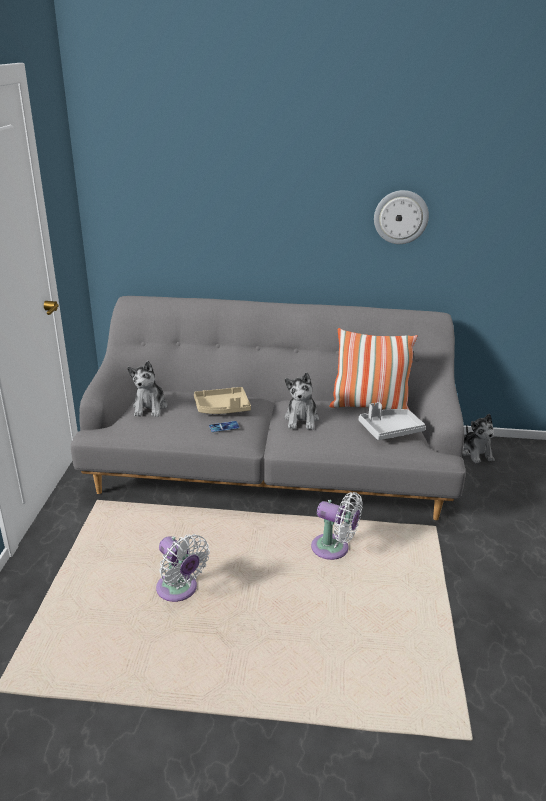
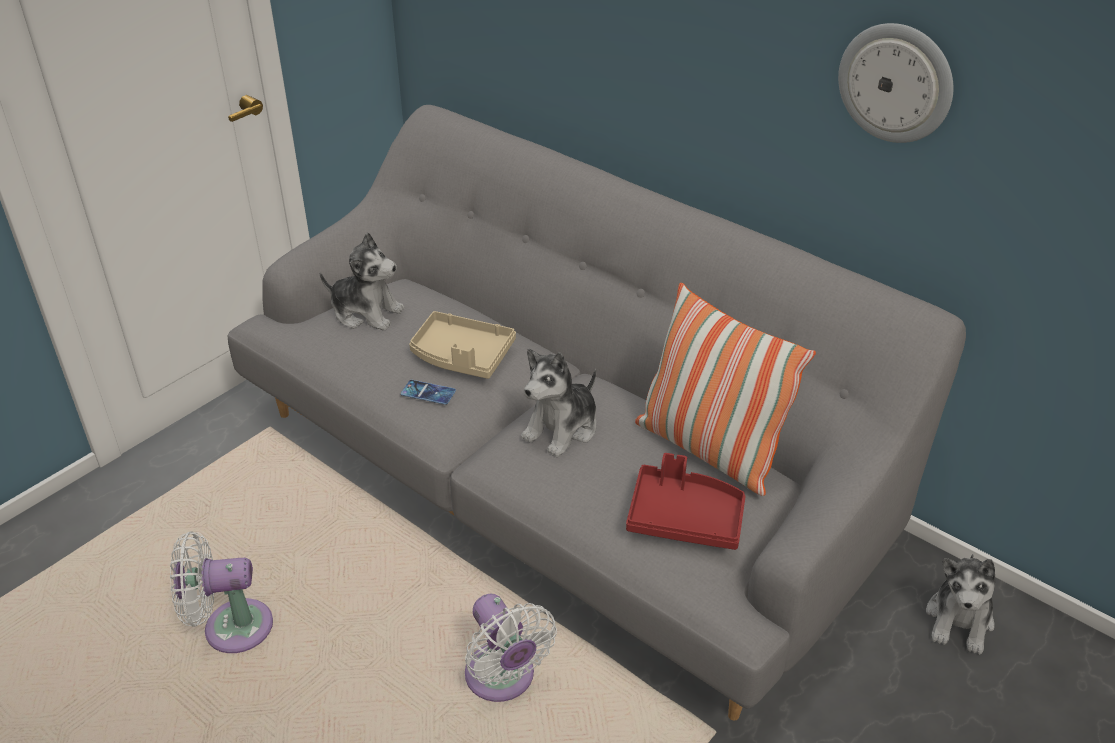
camera: 35 degrees right, 10 degrees up
plush toy [127,361,167,417] -> plush toy turned 105 degrees counterclockwise [319,232,405,331]
white fan [156,534,210,602] -> white fan turned 90 degrees clockwise [170,531,273,653]
grey tray [359,402,426,440] -> red tray [626,453,746,550]

